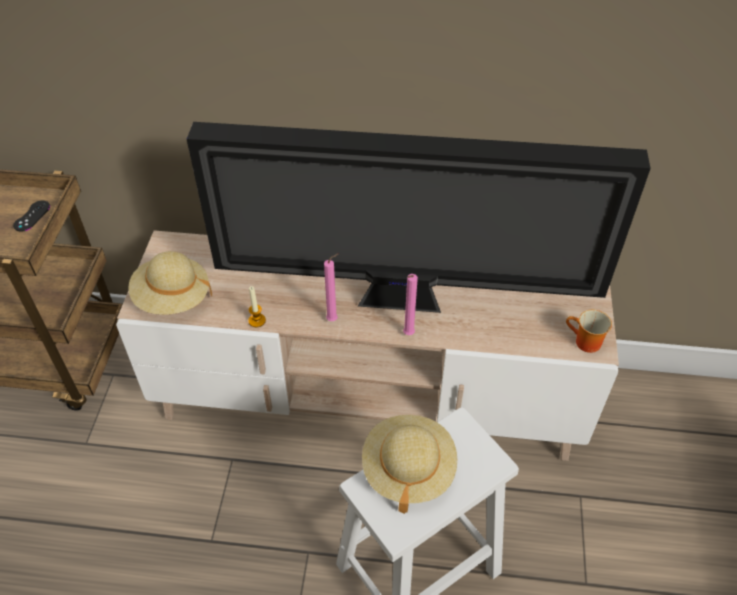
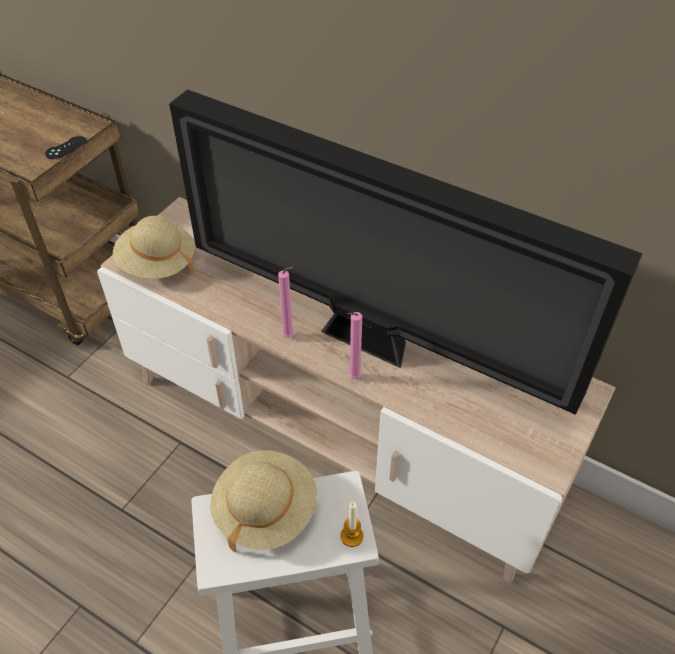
camera: 25 degrees right, 0 degrees up
candle [248,286,266,327] -> candle moved to [341,502,363,547]
mug [566,310,612,353] -> none

